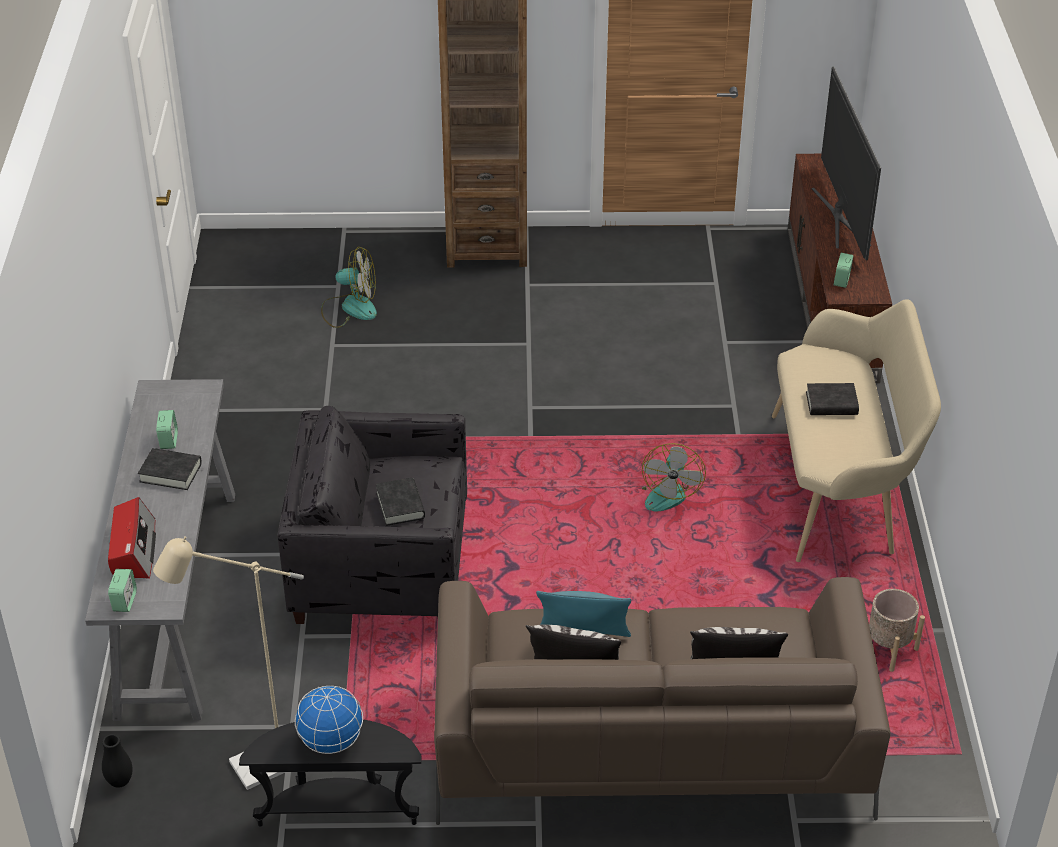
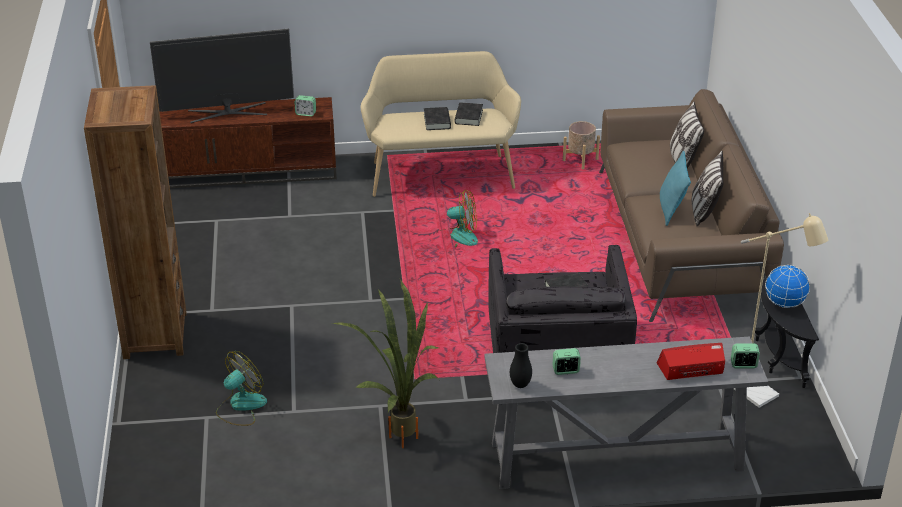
camera: 95 degrees left, 5 degrees down
black vase [102,734,133,788] -> black vase moved to [510,343,532,388]
black book [138,448,202,490] -> black book moved to [455,102,483,126]
fan [321,247,377,328] -> fan turned 45 degrees clockwise [216,351,267,426]
none -> potted plant [332,279,439,448]

